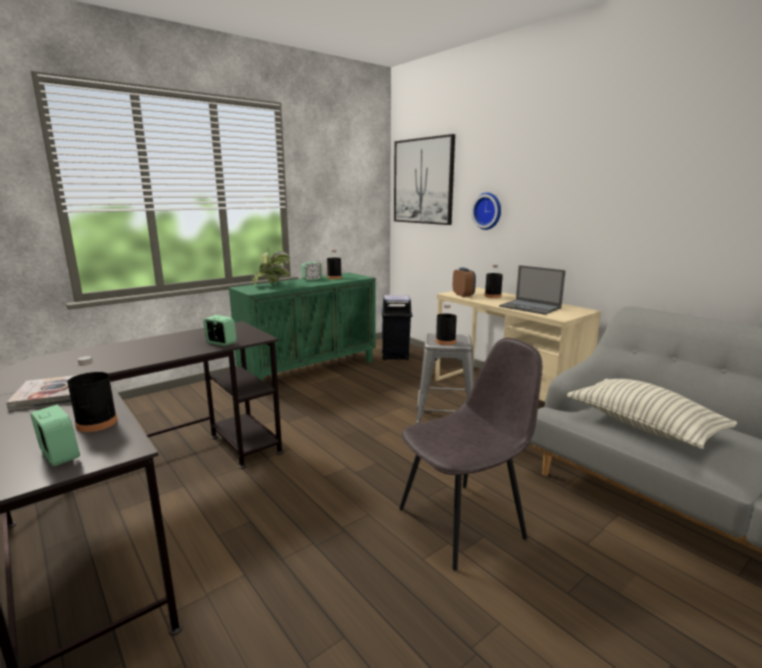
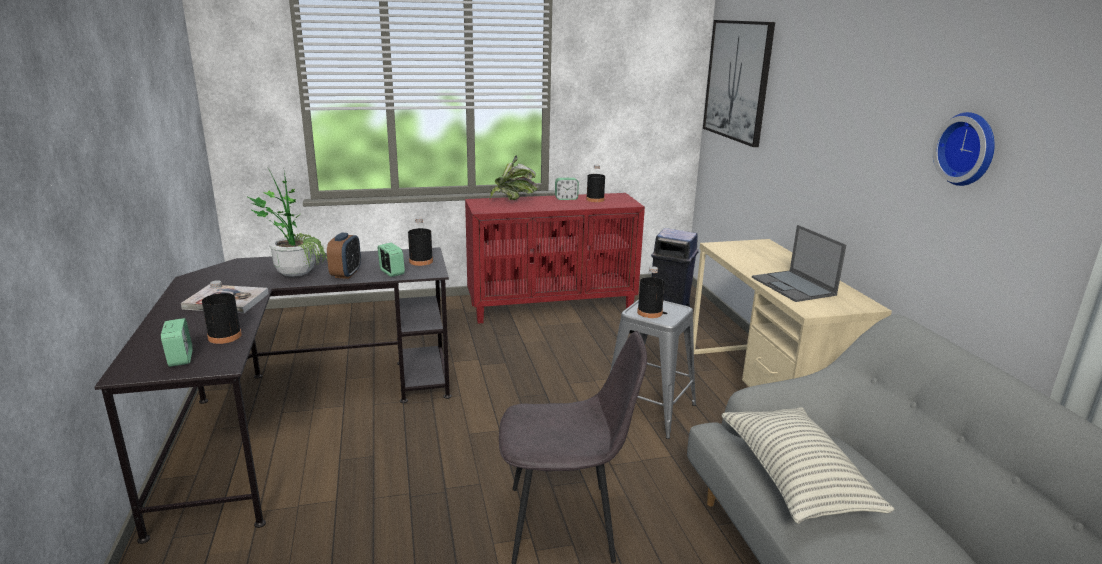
camera: 25 degrees right, 5 degrees up
green cabinet [229,273,376,381] -> red cabinet [465,193,645,324]
alarm clock [453,268,476,297] -> alarm clock moved to [327,233,361,279]
wall clock [471,192,501,230] -> wall clock moved to [933,112,995,186]
black bottle [485,264,503,298] -> black bottle moved to [408,217,433,266]
none -> potted plant [246,168,327,277]

